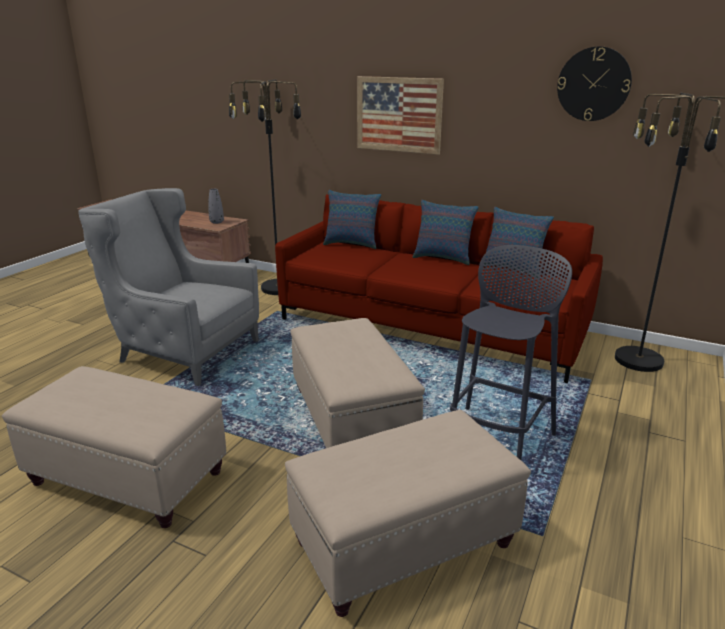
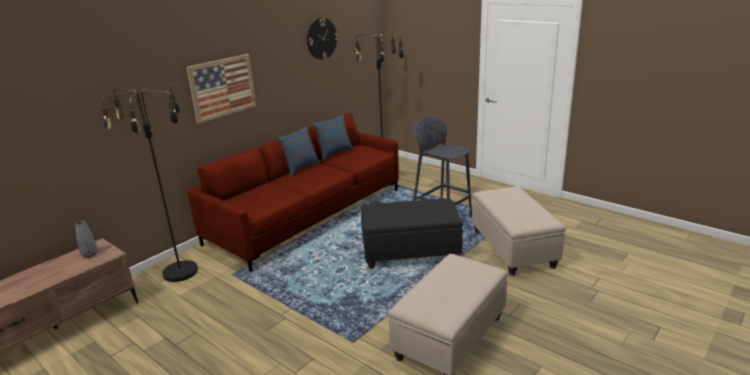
camera: 75 degrees left, 0 degrees up
grey armchair [78,188,259,386] -> none
beige ottoman [290,318,425,448] -> black ottoman [360,198,463,269]
blue pillow [323,190,381,249] -> none

